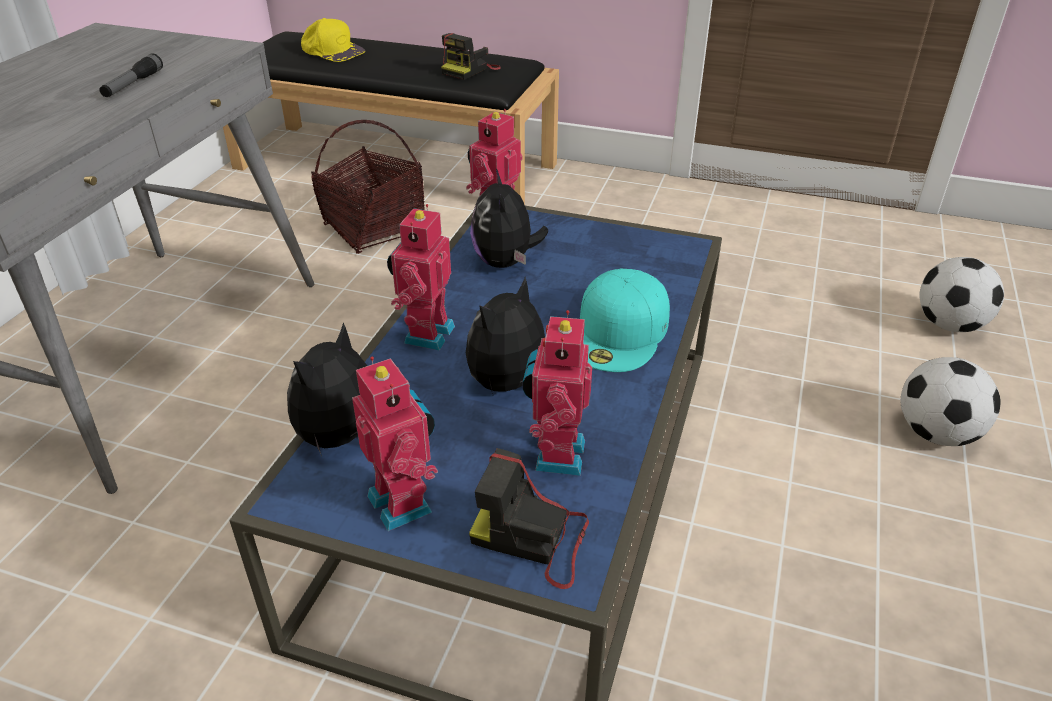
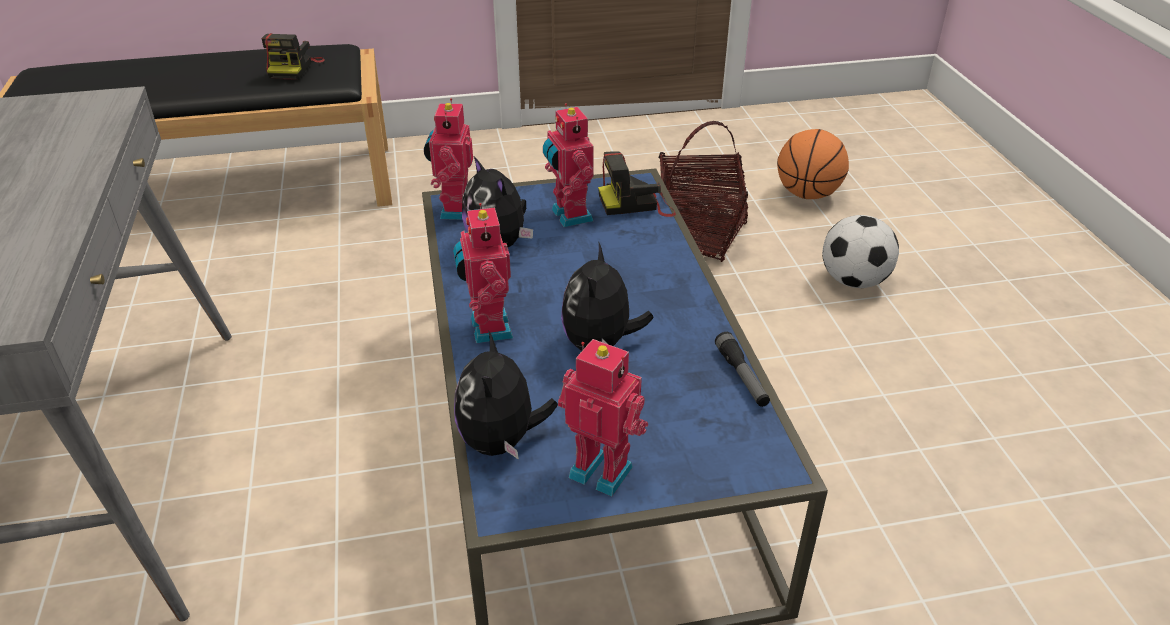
camera: 30 degrees left, 0 degrees up
flashlight [99,53,163,97] -> flashlight moved to [715,332,770,407]
yellow cap [301,18,365,62] -> none
basket [311,120,425,254] -> basket moved to [659,121,748,262]
camera [469,448,589,589] -> camera moved to [598,151,676,217]
toy robot [523,310,592,476] -> toy robot moved to [543,103,594,227]
turquoise cap [580,268,670,372] -> none
football [920,257,1004,332] -> basketball [777,129,849,199]

